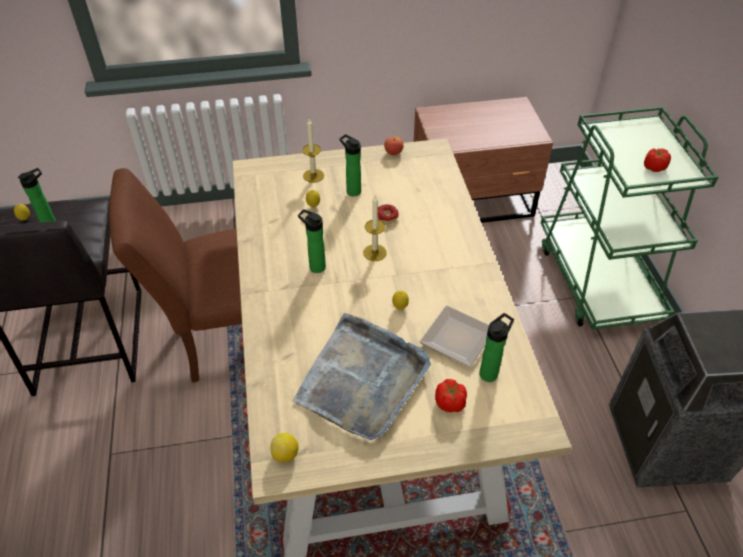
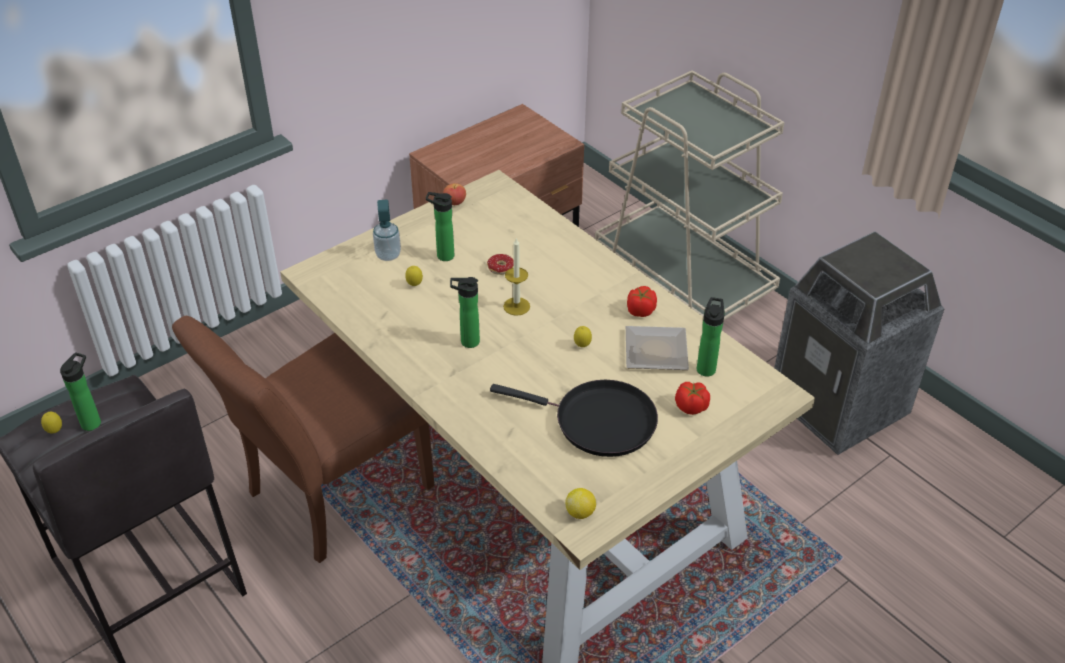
camera: 30 degrees left, 5 degrees down
grey tray [293,313,431,440] -> black frying pan [490,380,658,457]
candle [302,119,324,183] -> soap dispenser [373,200,401,261]
green cart [541,106,718,330] -> beige cart [595,70,785,320]
tomato [644,148,671,172] -> tomato moved to [627,286,657,317]

